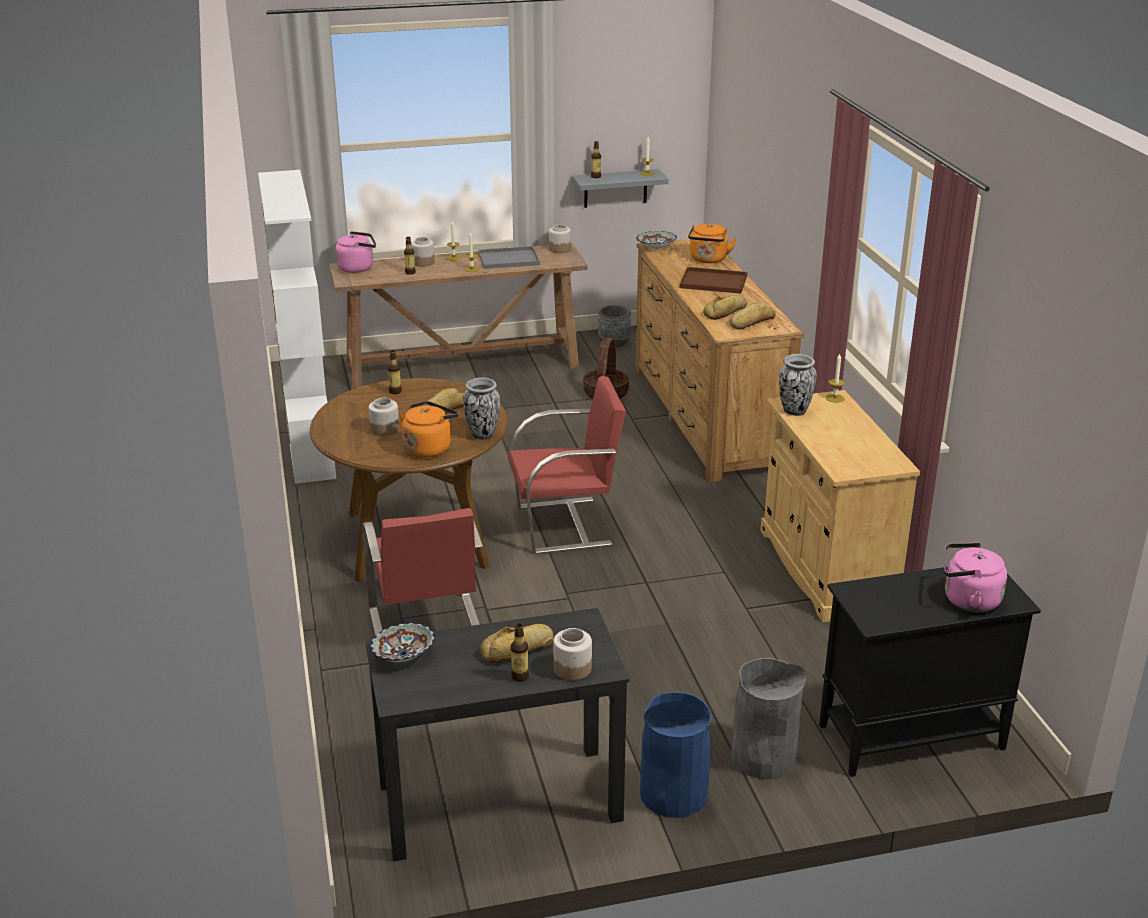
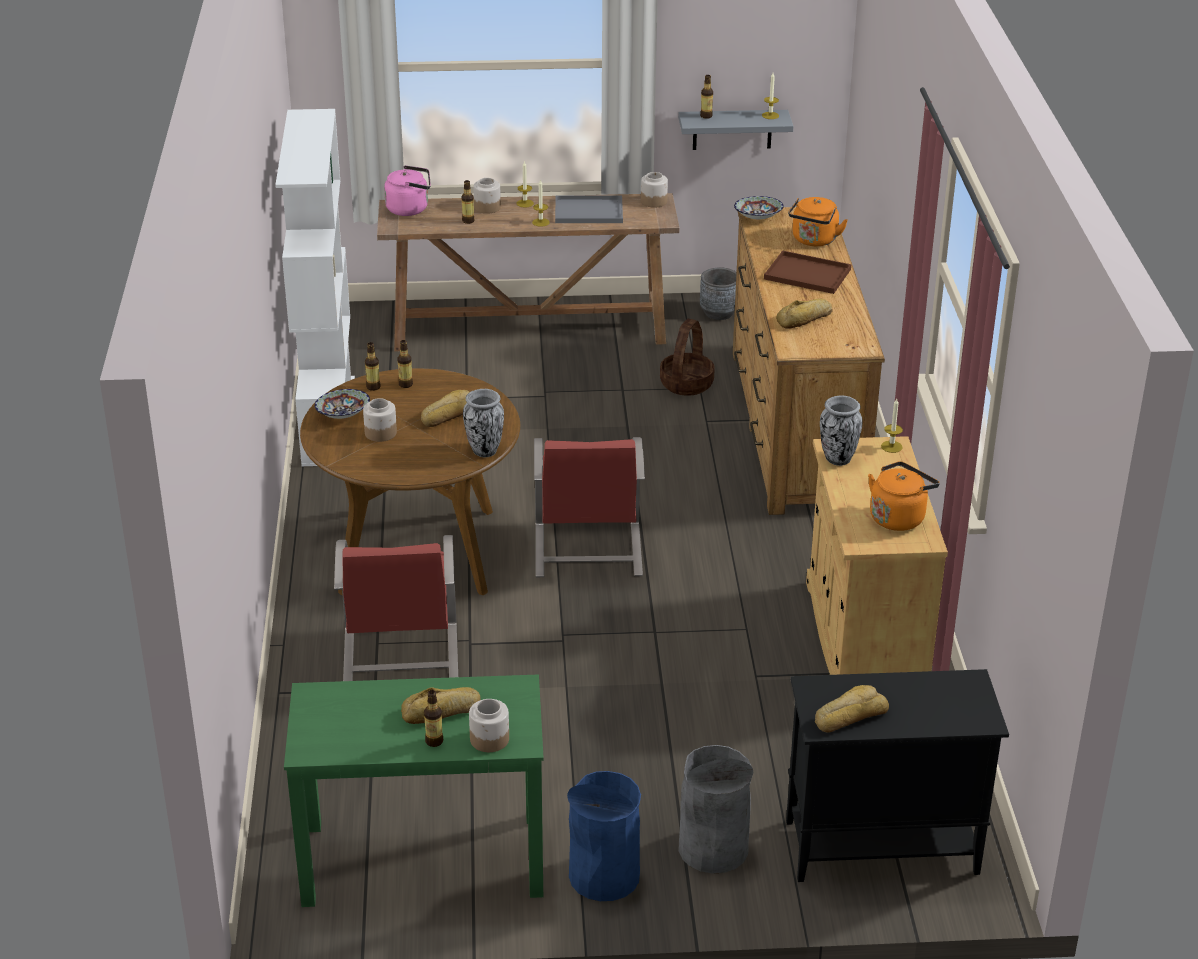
camera: 10 degrees right, 5 degrees up
black desk [365,608,629,861] -> green desk [284,674,544,907]
bowl [370,623,435,662] -> bowl moved to [314,389,370,419]
orange kettle [399,401,459,458] -> orange kettle moved to [868,461,940,531]
red chair [508,376,626,554] -> red chair turned 90 degrees clockwise [534,437,645,577]
bread [730,302,776,330] -> bread moved to [815,685,889,733]
pink kettle [944,542,1007,612] -> none
none -> bottle [365,342,380,391]

